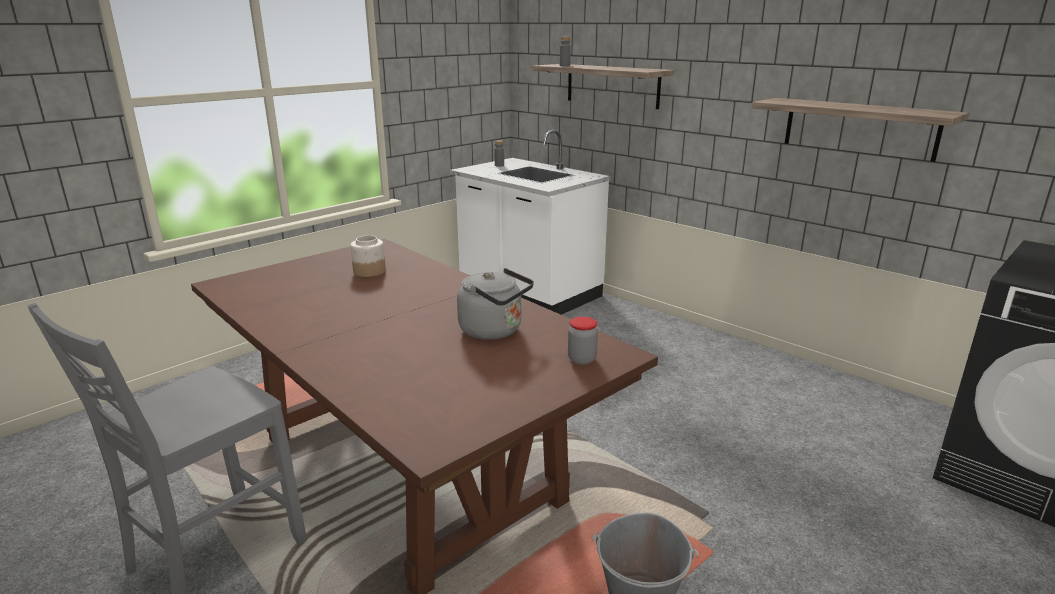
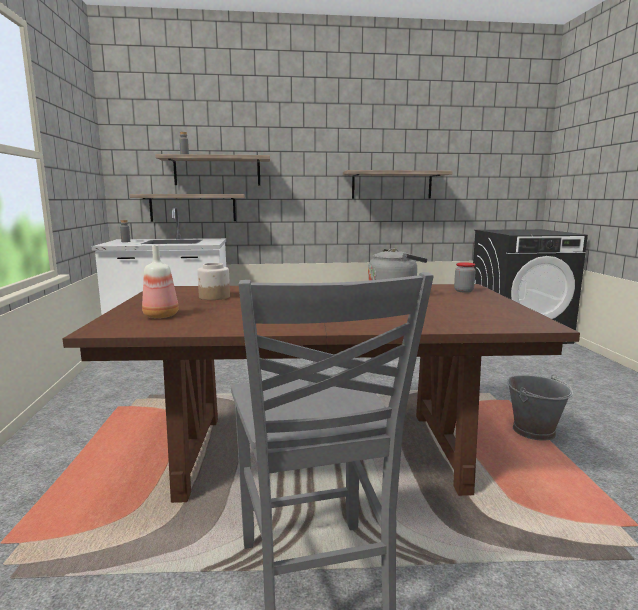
camera: 50 degrees left, 10 degrees down
none -> shelf [129,194,245,222]
none -> bottle [142,245,179,318]

